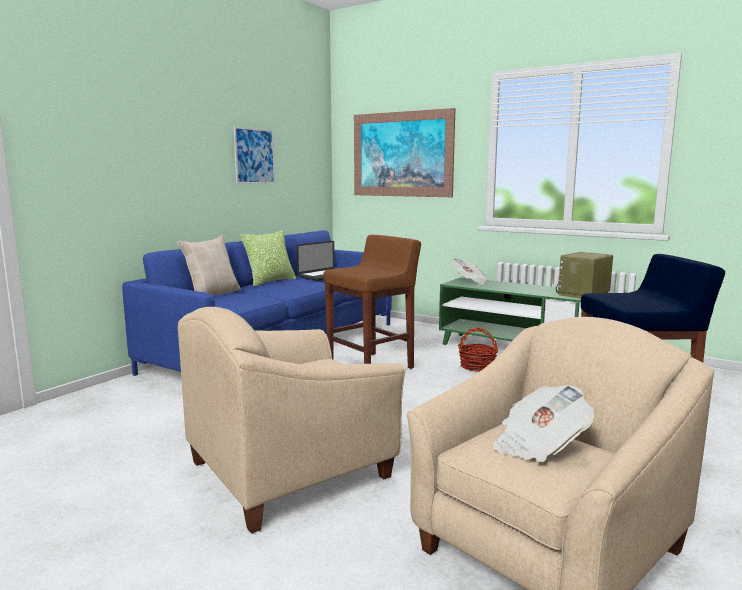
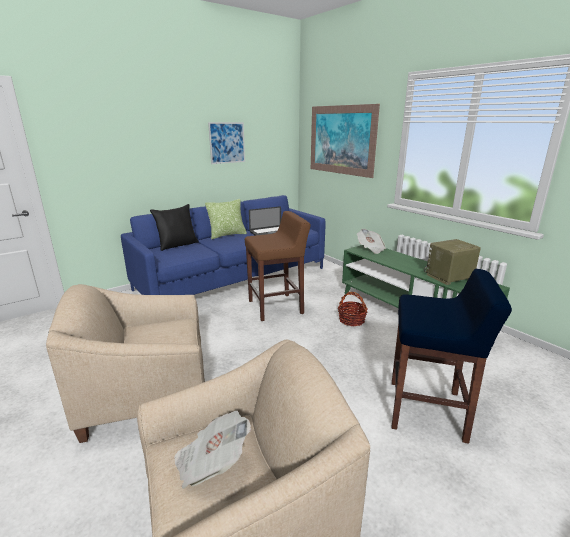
camera: 20 degrees right, 10 degrees up
beige pillow [177,235,241,296] -> black pillow [150,204,199,251]

